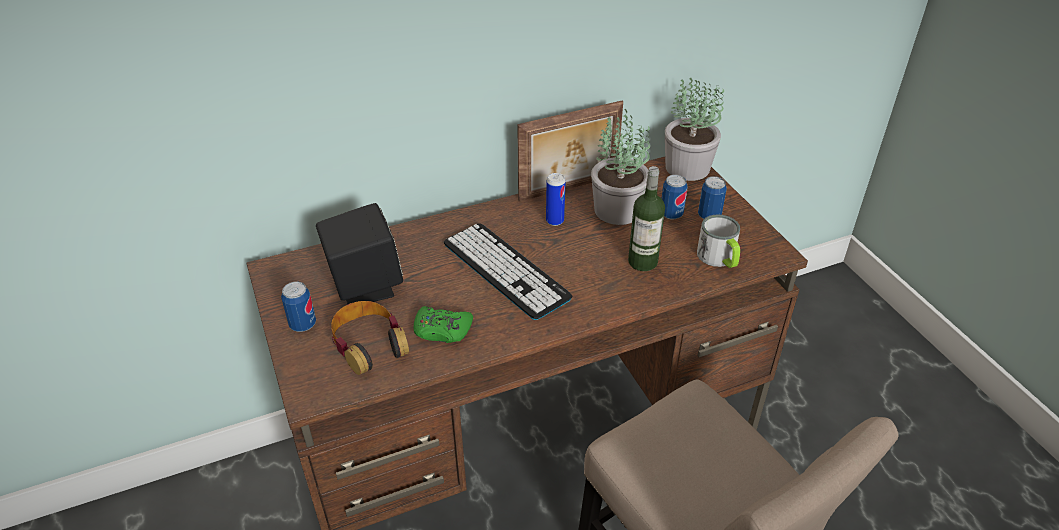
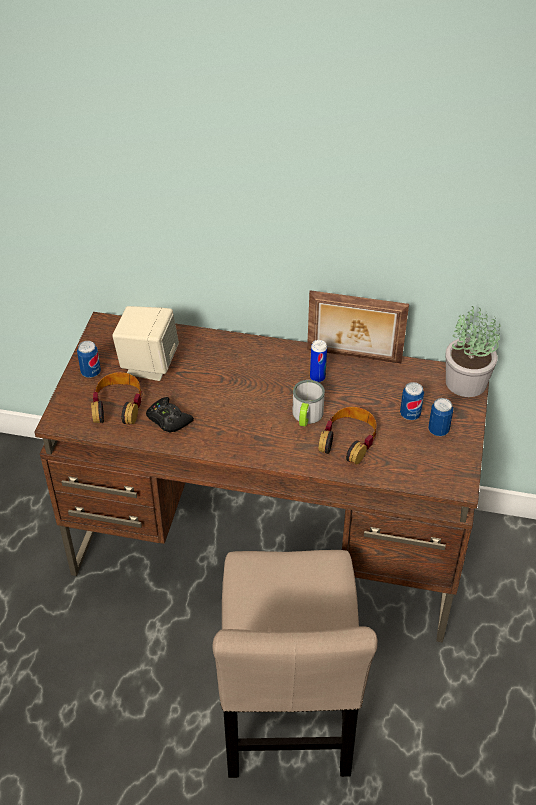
camera: 35 degrees right, 5 degrees up
black speaker [316,203,403,304] -> beige speaker [112,306,179,381]
green game controller [414,306,473,343] -> black game controller [146,397,194,433]
keyboard [444,223,572,320] -> none
potted plant [591,109,650,225] -> none
bottle [628,166,665,271] -> headphones [318,407,376,465]
mug [697,214,740,268] -> mug moved to [292,380,325,426]

